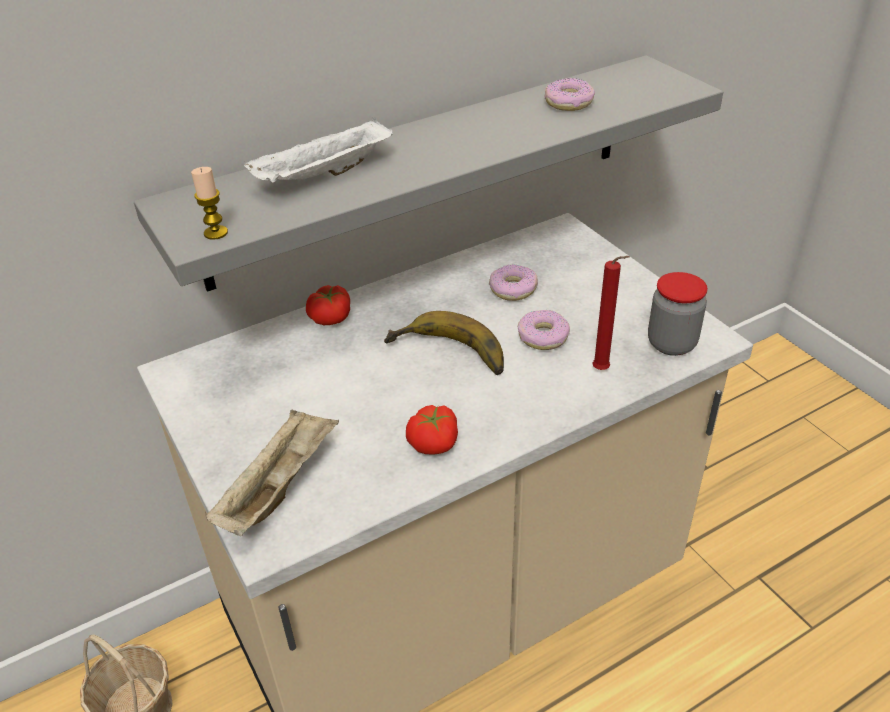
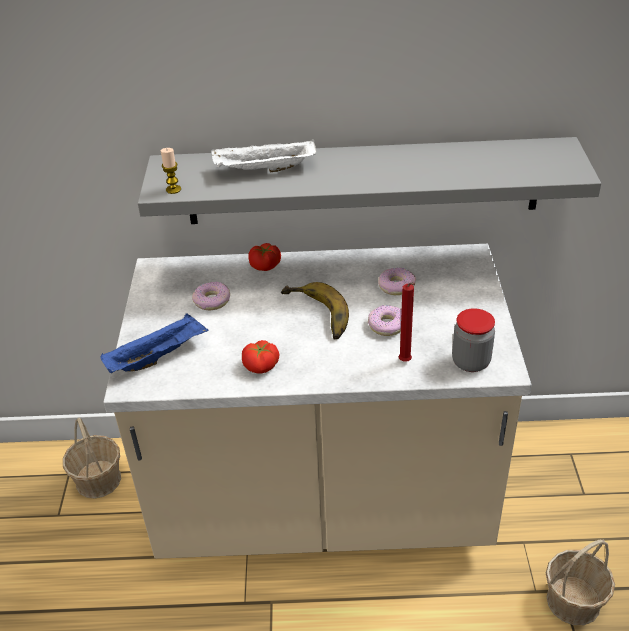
camera: 30 degrees right, 0 degrees up
beige tray [205,409,339,536] -> blue tray [100,313,208,373]
donut [544,78,595,111] -> donut moved to [192,282,230,311]
none -> basket [546,539,615,625]

